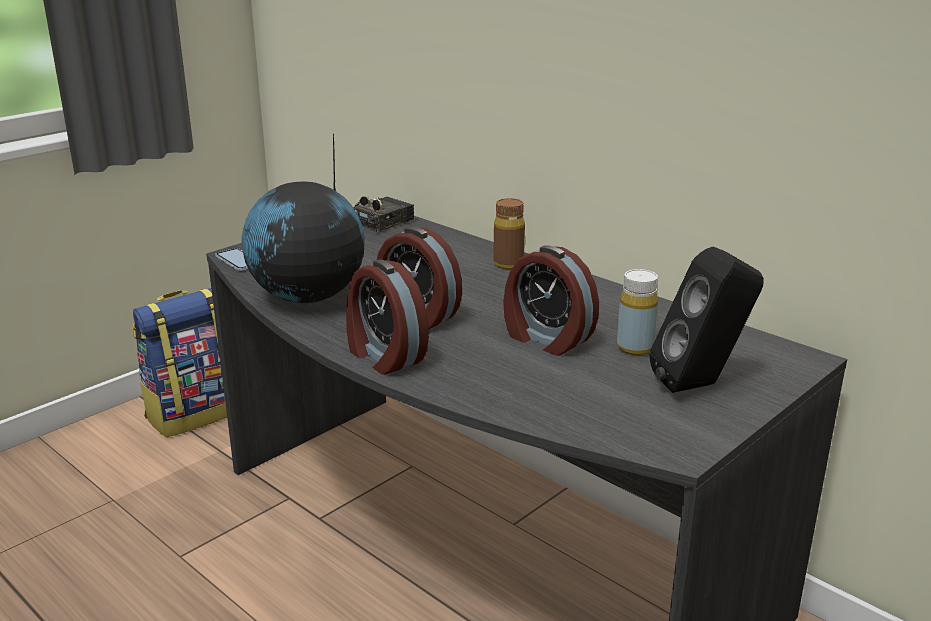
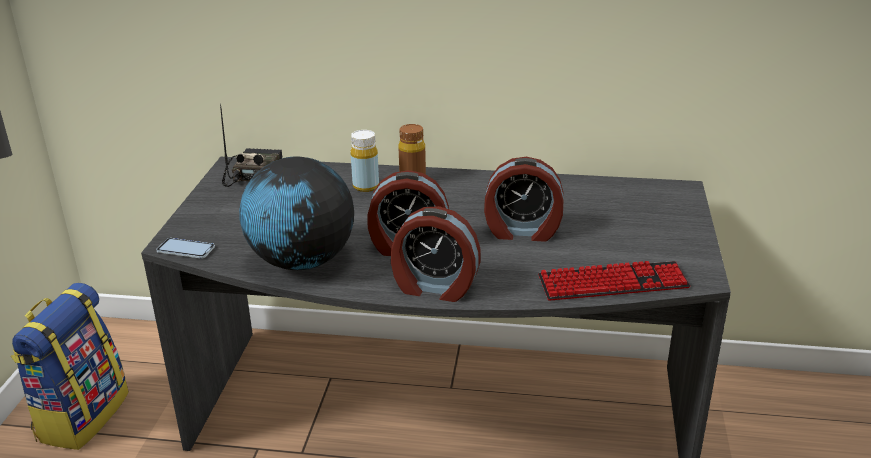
camera: 35 degrees left, 5 degrees up
yellow bottle [617,269,658,355] -> yellow bottle moved to [351,130,379,192]
black speaker [649,247,764,393] -> none
none -> keyboard [538,261,690,301]

